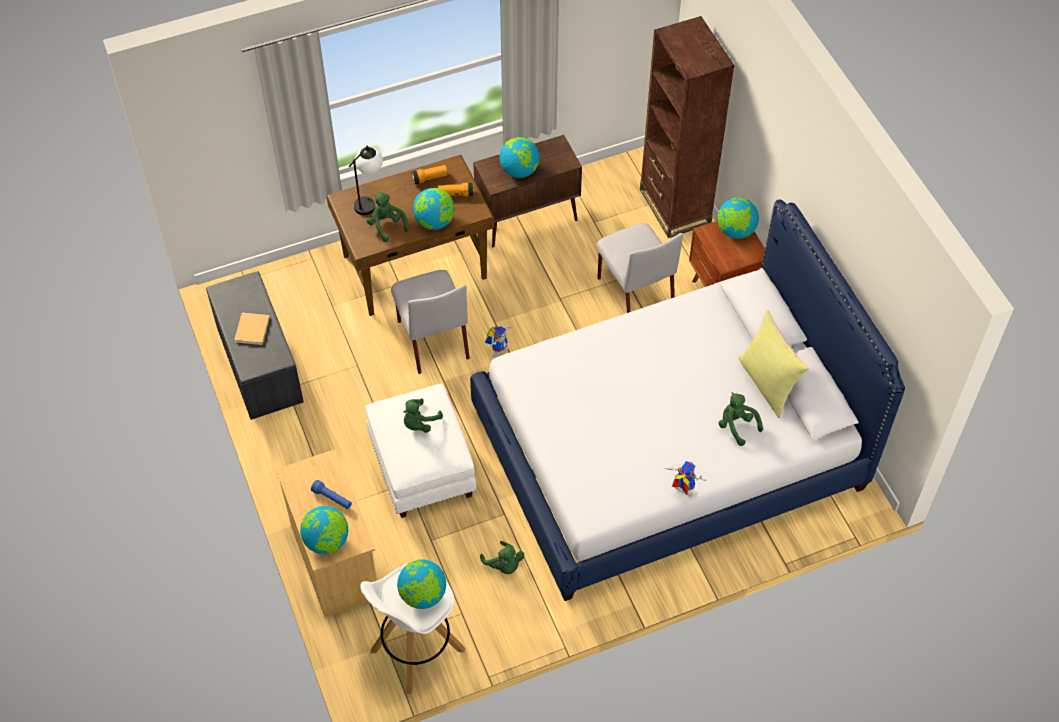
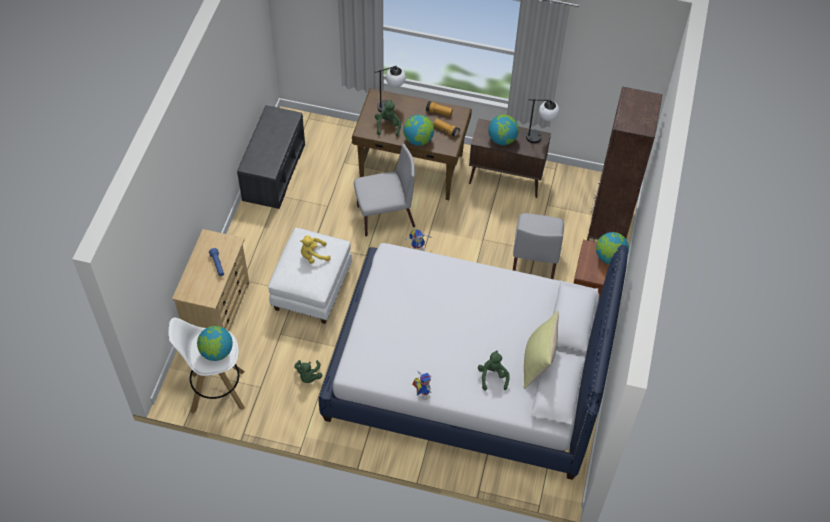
camera: 35 degrees right, 0 degrees up
beige book [234,313,270,345] -> none
globe [300,506,348,554] -> none
grey chair [391,270,470,374] -> grey chair turned 120 degrees counterclockwise [354,144,415,236]
green plush toy [403,398,443,433] -> yellow plush toy [300,235,331,264]
none -> table lamp [526,98,559,143]

